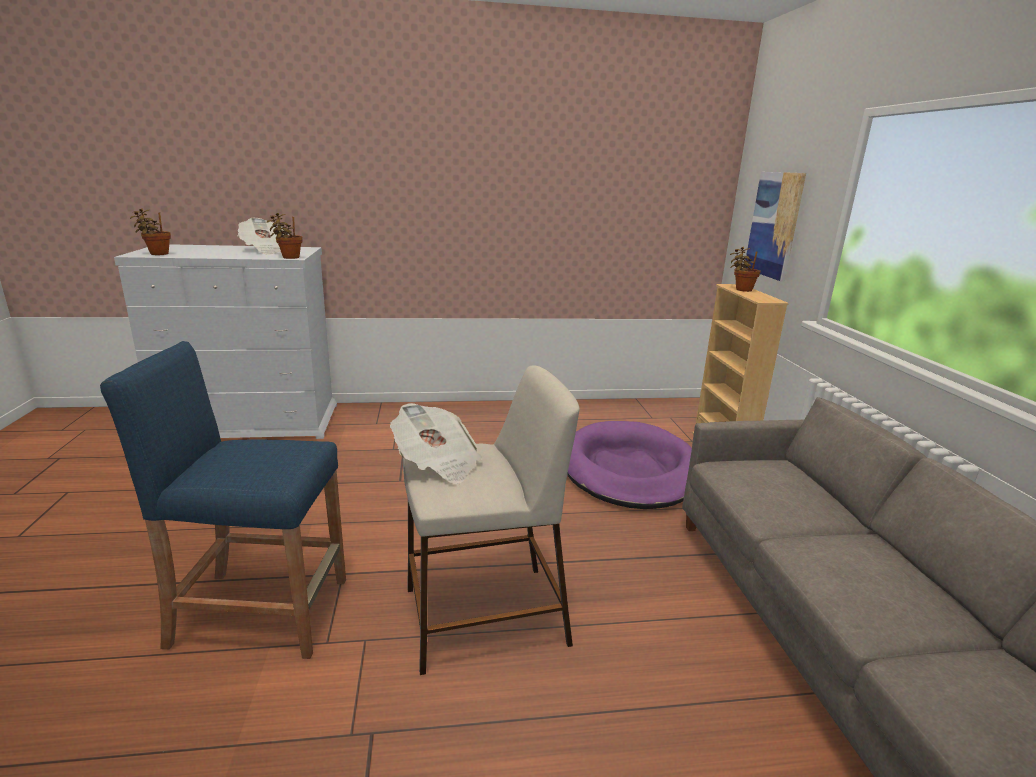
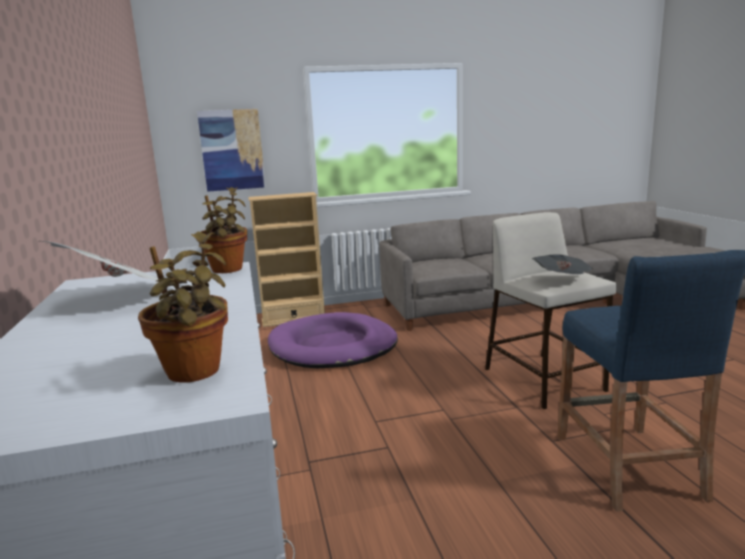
camera: 95 degrees left, 5 degrees down
potted plant [730,247,761,292] -> none

